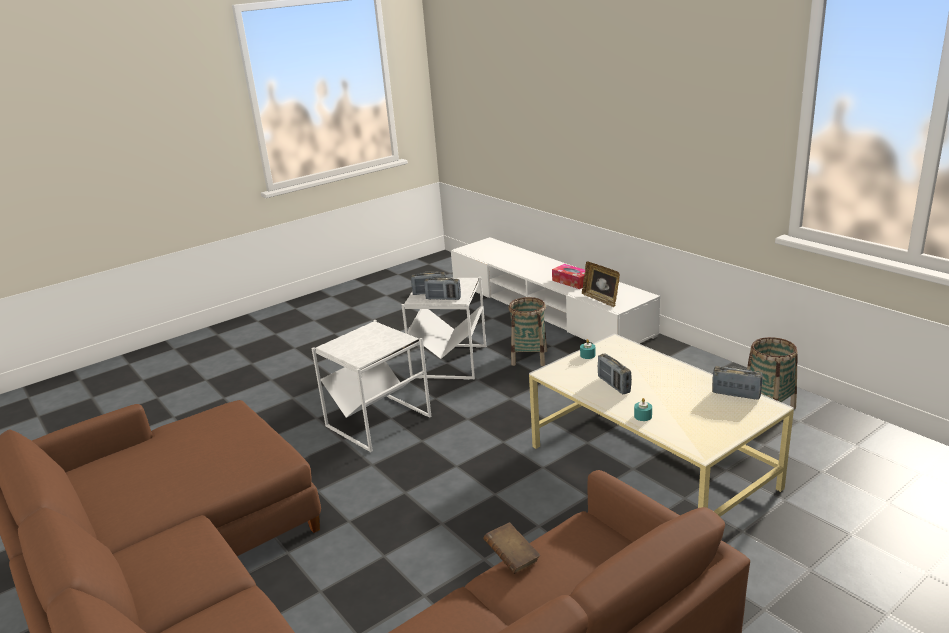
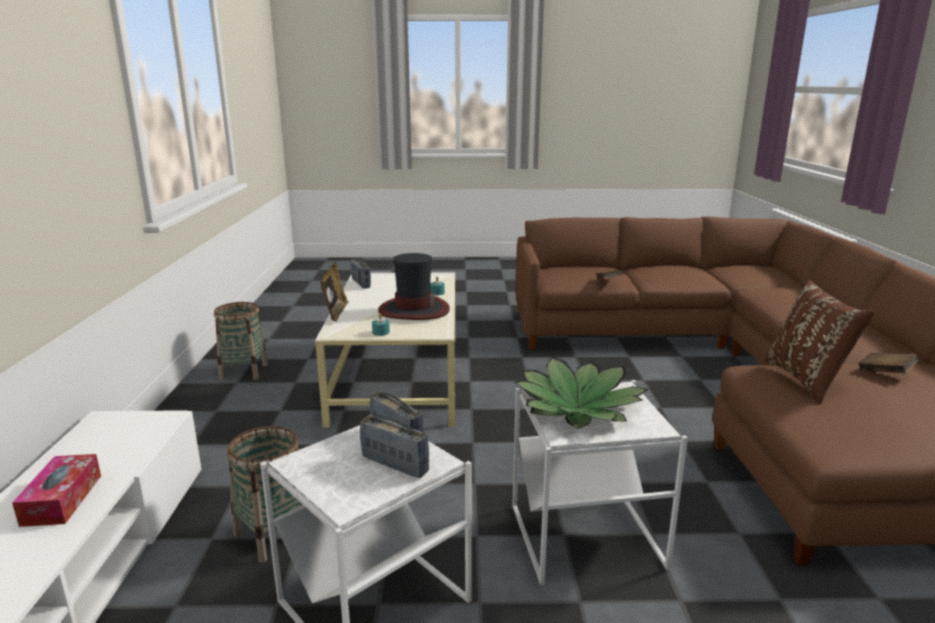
camera: 145 degrees left, 5 degrees down
picture frame [582,262,620,307] -> picture frame moved to [320,262,349,322]
radio [598,353,632,394] -> hat [378,253,450,320]
none -> potted plant [514,357,648,429]
none -> brown pillow [764,280,874,404]
none -> brown book [858,353,918,373]

